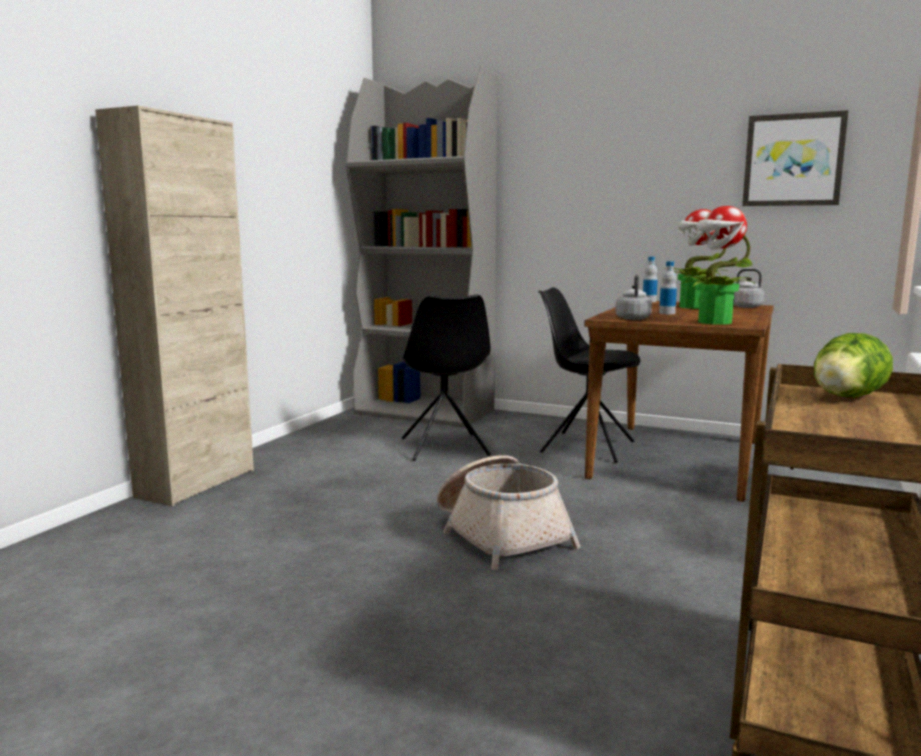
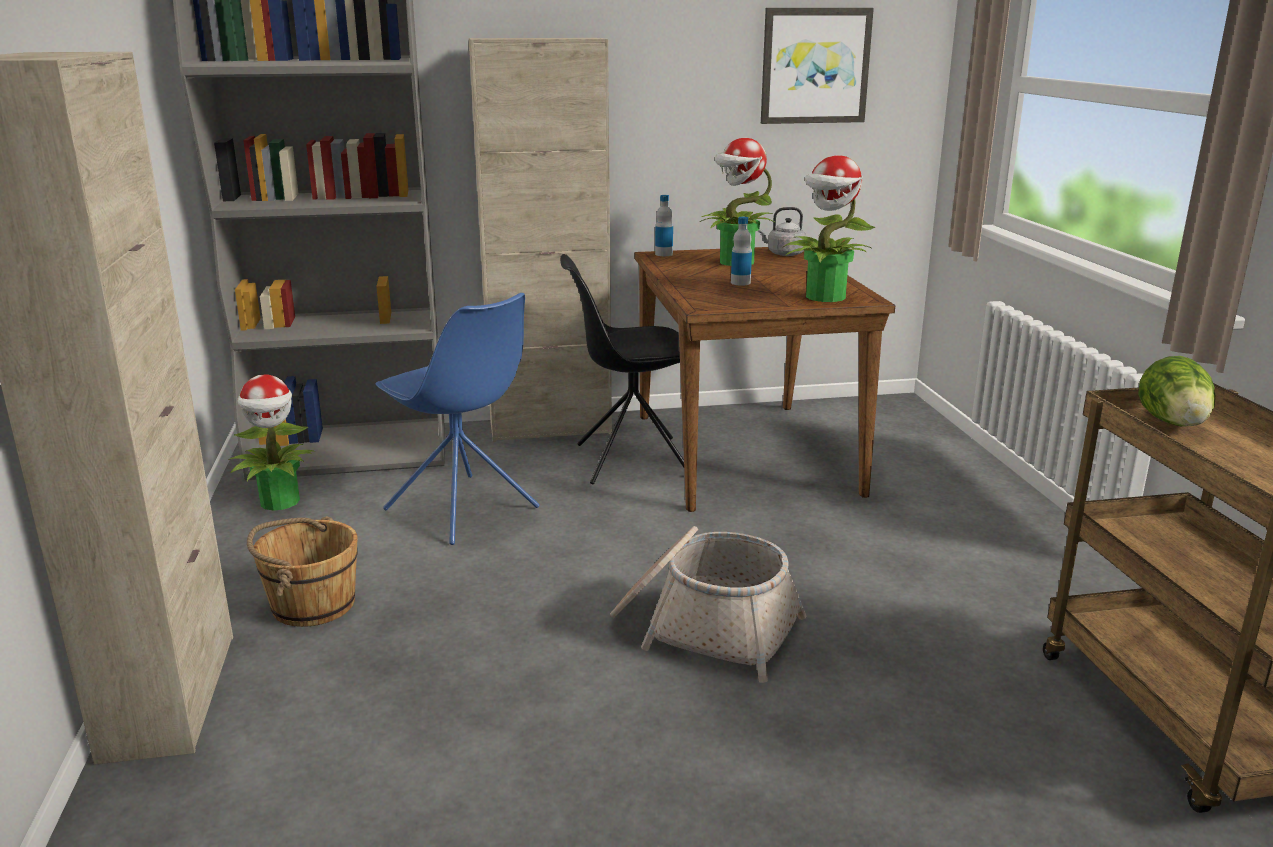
camera: 35 degrees left, 10 degrees up
black chair [399,294,491,461] -> blue chair [376,293,540,545]
grey kettle [615,275,652,320] -> none
none -> potted plant [229,374,315,510]
none -> brown bucket [247,516,358,627]
none -> beige cabinet [469,38,612,442]

